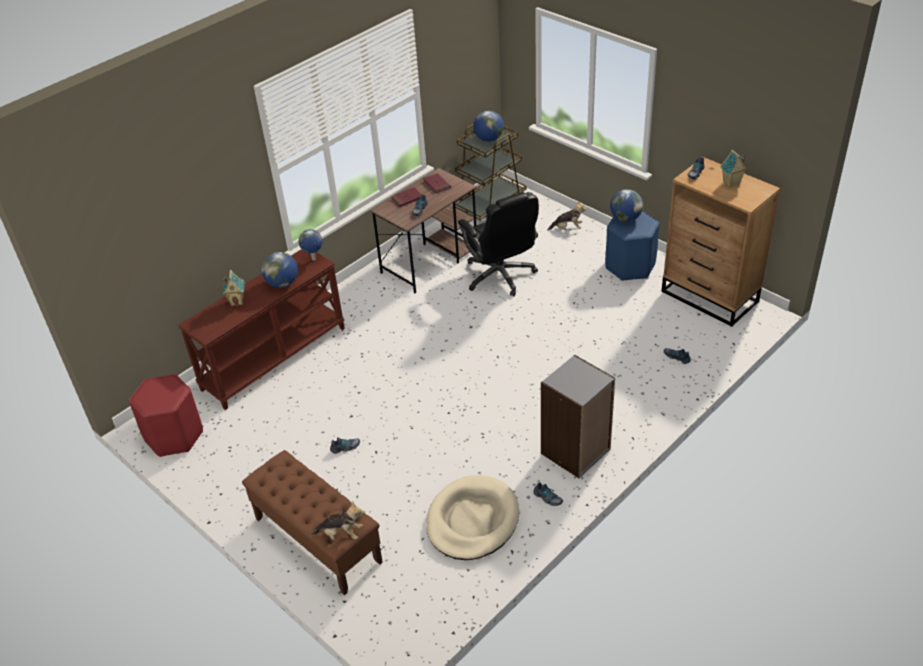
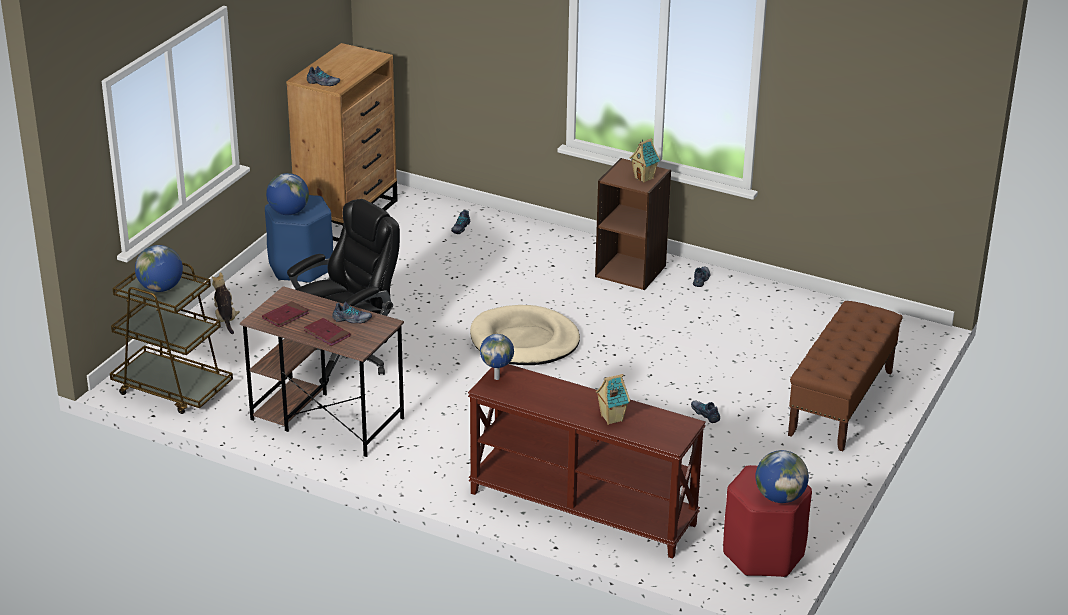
camera: 110 degrees left, 10 degrees down
globe [261,252,298,288] -> globe moved to [756,450,809,503]
plush toy [311,501,365,540] -> none
beige dog bed [426,475,519,560] -> beige dog bed moved to [470,305,580,365]
grey bookcase [541,355,615,478] -> brown bookcase [595,158,671,290]
toy house [720,150,747,188] -> toy house moved to [630,138,660,183]

